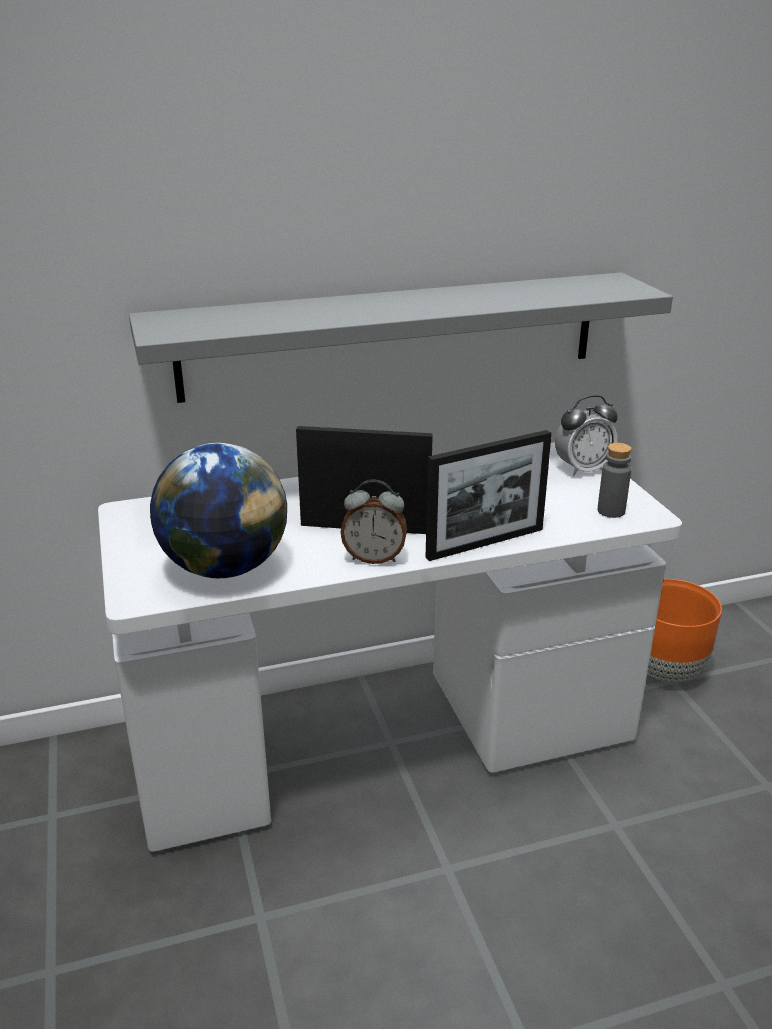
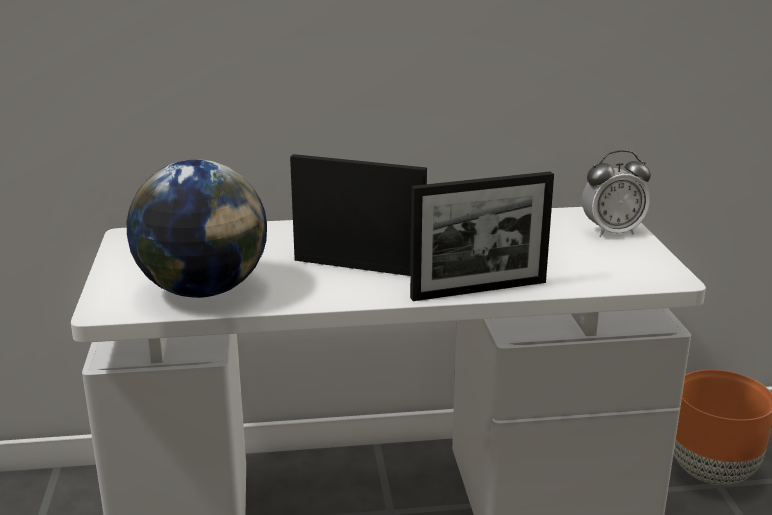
camera: 10 degrees right, 5 degrees down
grey shelf [129,272,673,403] -> none
alarm clock [340,479,407,564] -> none
grey bottle [598,443,631,518] -> none

